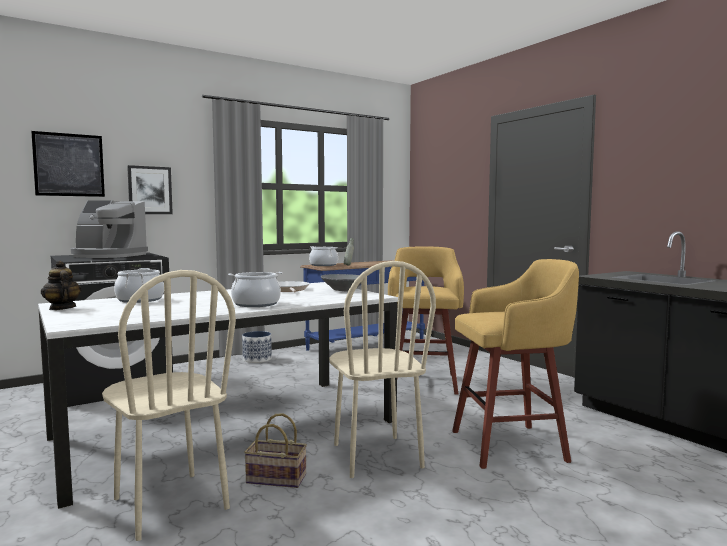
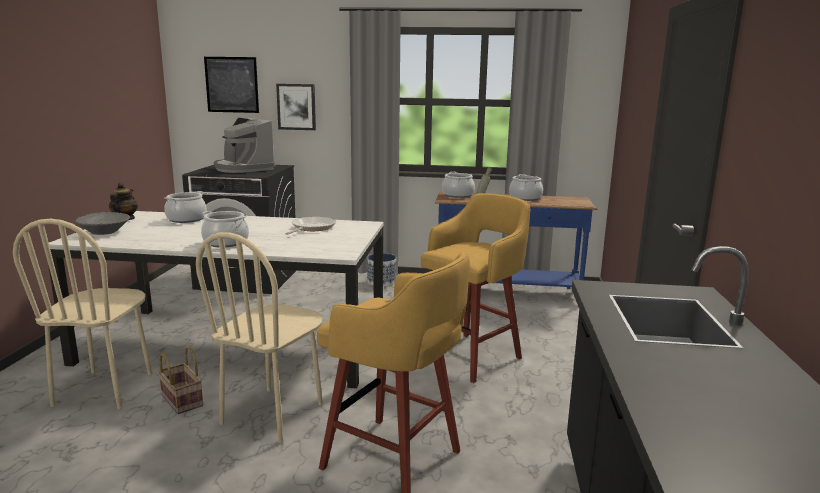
camera: 40 degrees right, 10 degrees up
grey bowl [321,274,361,291] -> grey bowl moved to [75,212,130,235]
none -> cooking pot [509,174,543,201]

